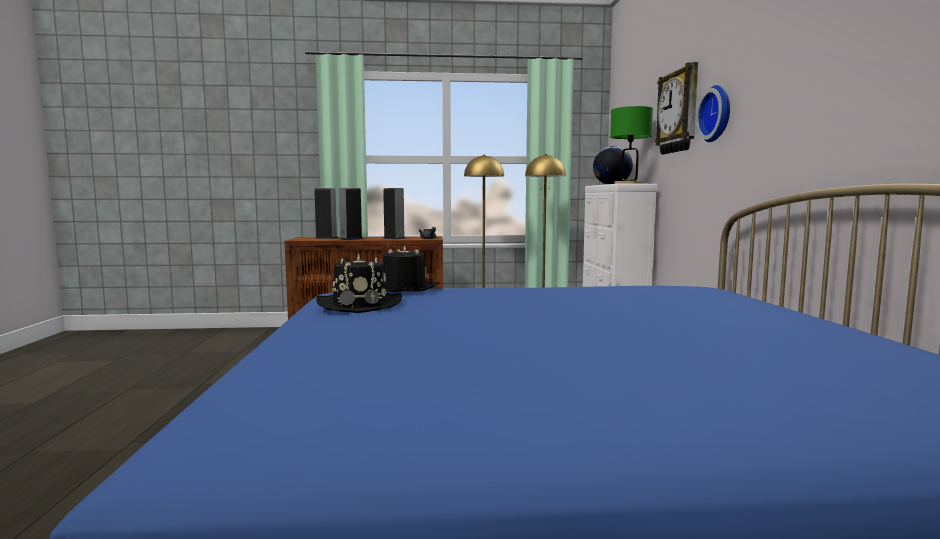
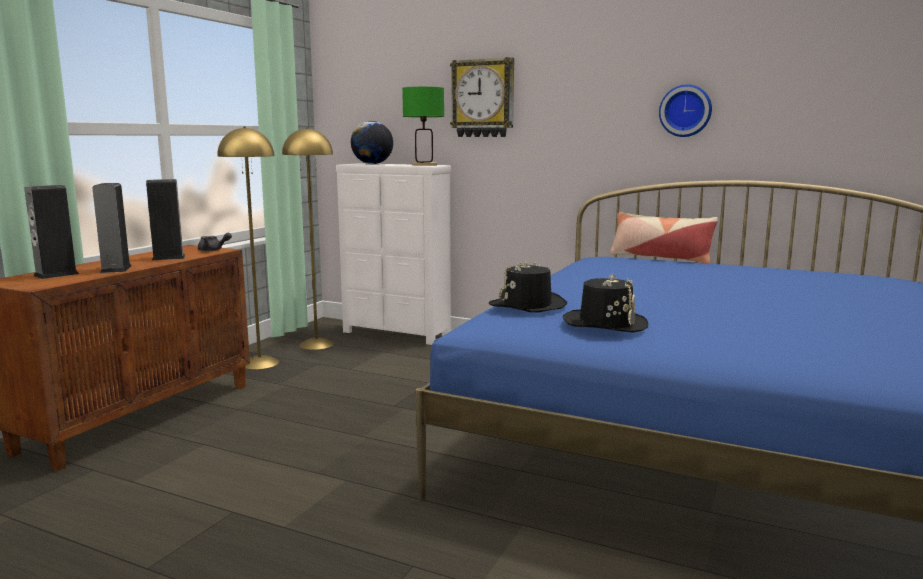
camera: 60 degrees left, 5 degrees up
wall clock [696,85,730,142] -> wall clock moved to [659,84,712,137]
none -> pillow [610,212,718,264]

